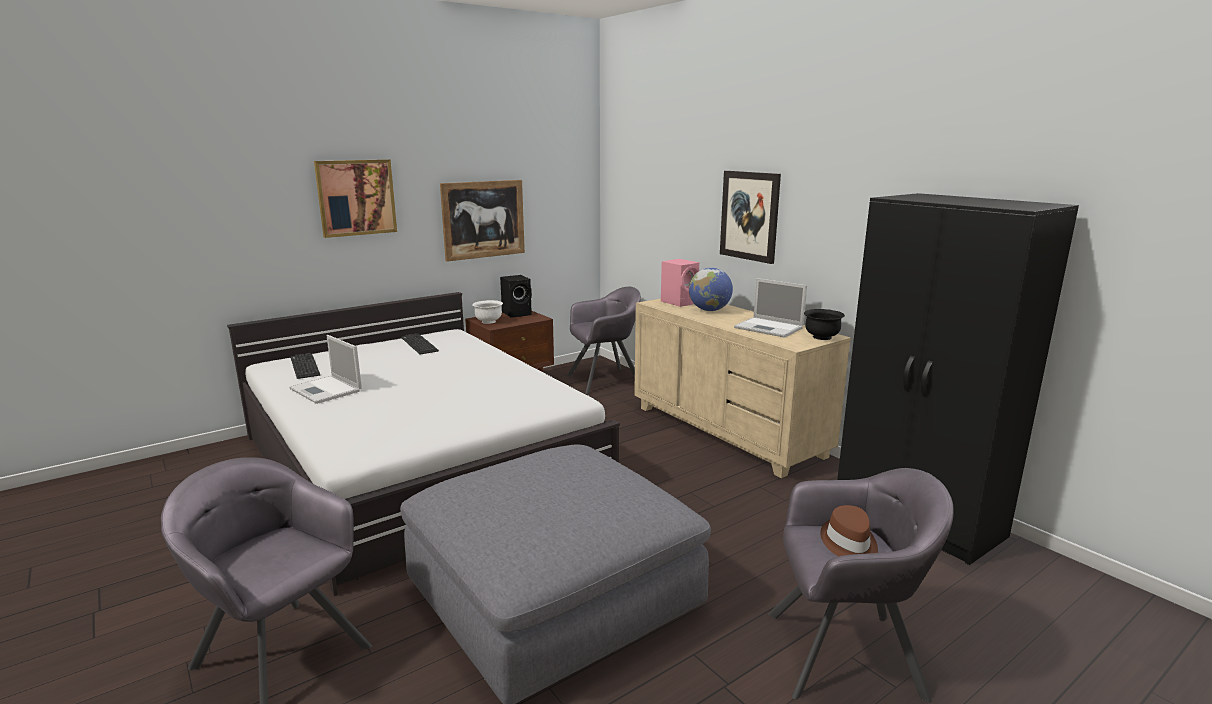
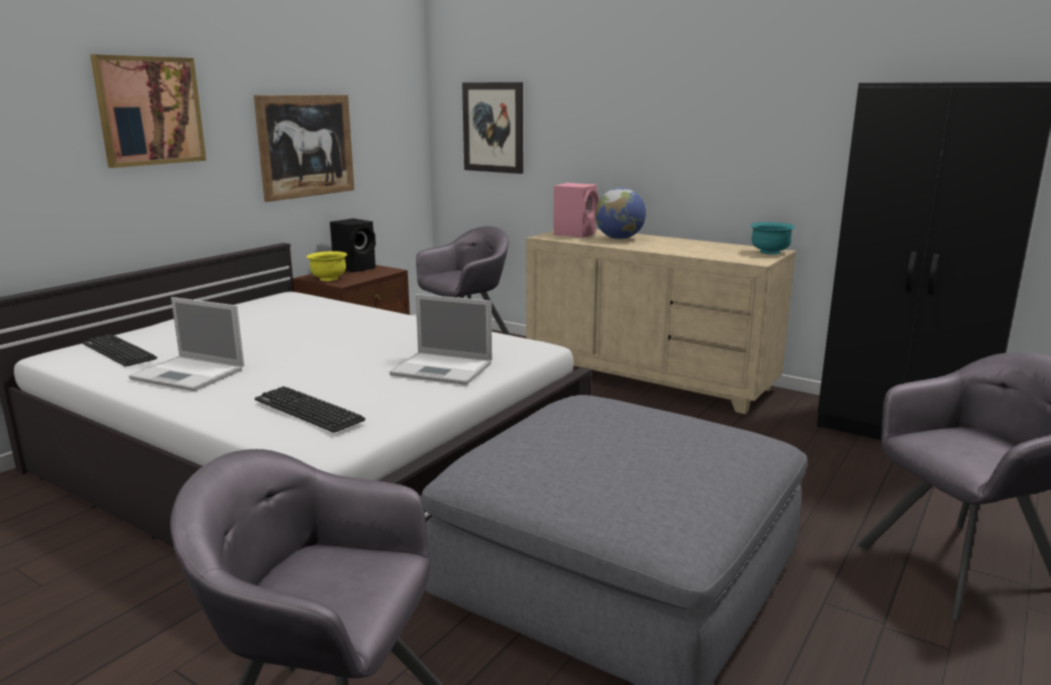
camera: 20 degrees left, 0 degrees up
keyboard [401,333,439,354] -> keyboard moved to [255,386,365,433]
white bowl [472,300,503,324] -> yellow bowl [306,251,347,281]
picture [720,171,781,264] -> picture moved to [462,82,523,174]
laptop [734,278,807,338] -> laptop moved to [389,294,492,385]
black bowl [804,309,845,340] -> turquoise bowl [750,222,795,255]
brown hat [820,505,878,556] -> none

